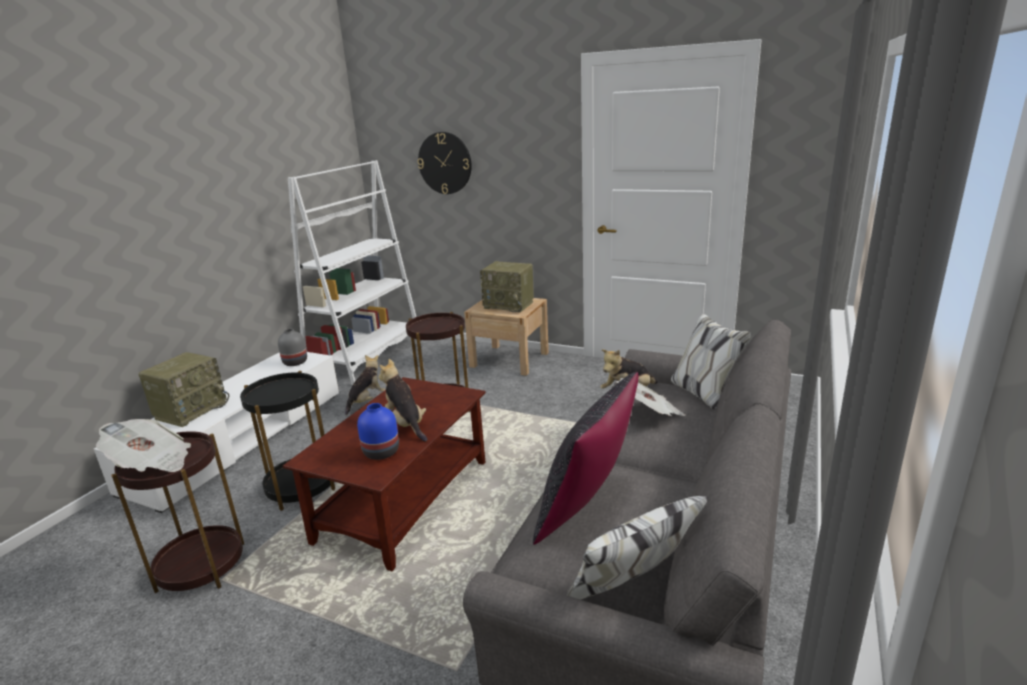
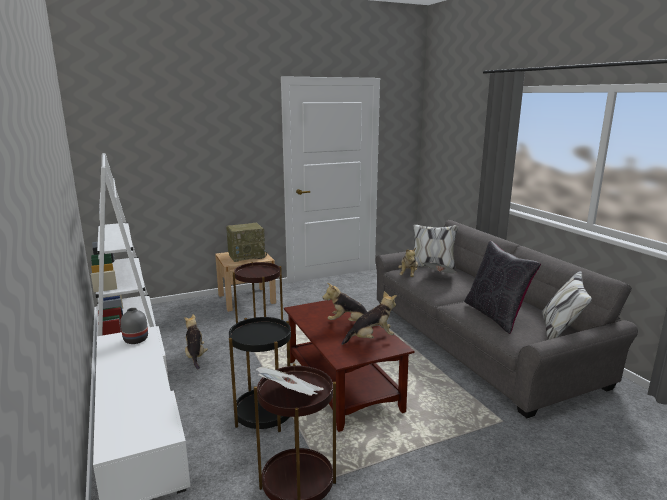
camera: 50 degrees left, 5 degrees down
radio [139,352,229,427] -> none
blue vase [357,403,399,460] -> plush toy [342,291,397,345]
wall clock [417,132,472,194] -> none

